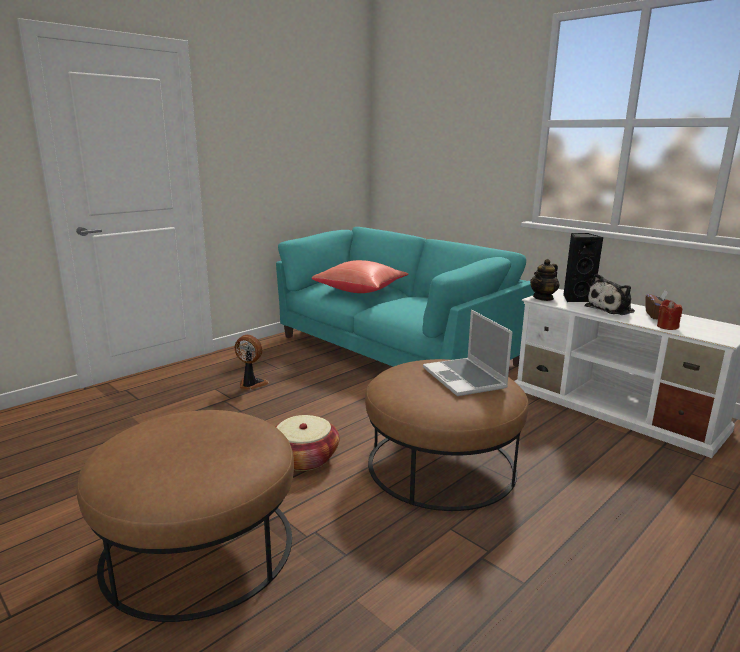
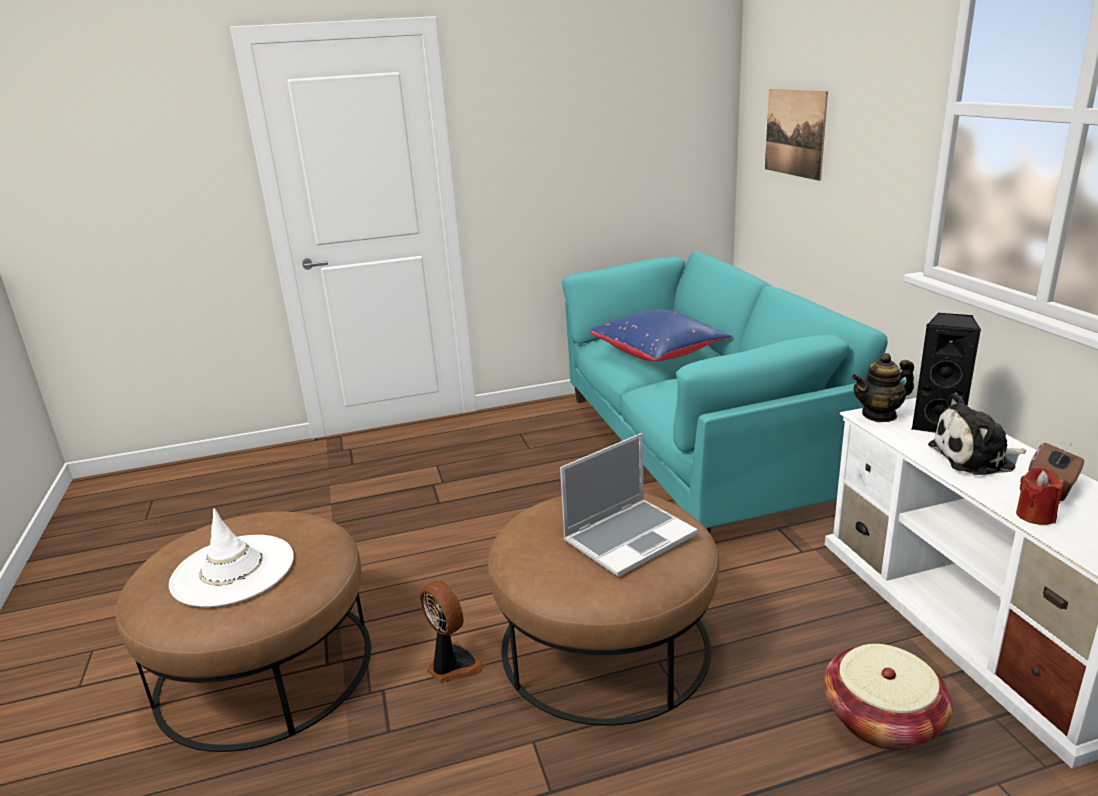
camera: 30 degrees right, 5 degrees up
fan [234,335,269,390] -> fan moved to [420,580,485,682]
basket [275,415,339,471] -> basket moved to [824,644,953,750]
red pillow [312,260,408,293] -> blue pillow [589,309,732,361]
laptop [423,310,513,396] -> laptop turned 135 degrees counterclockwise [560,433,698,577]
none -> white hat [169,508,294,607]
none -> picture [765,89,828,181]

